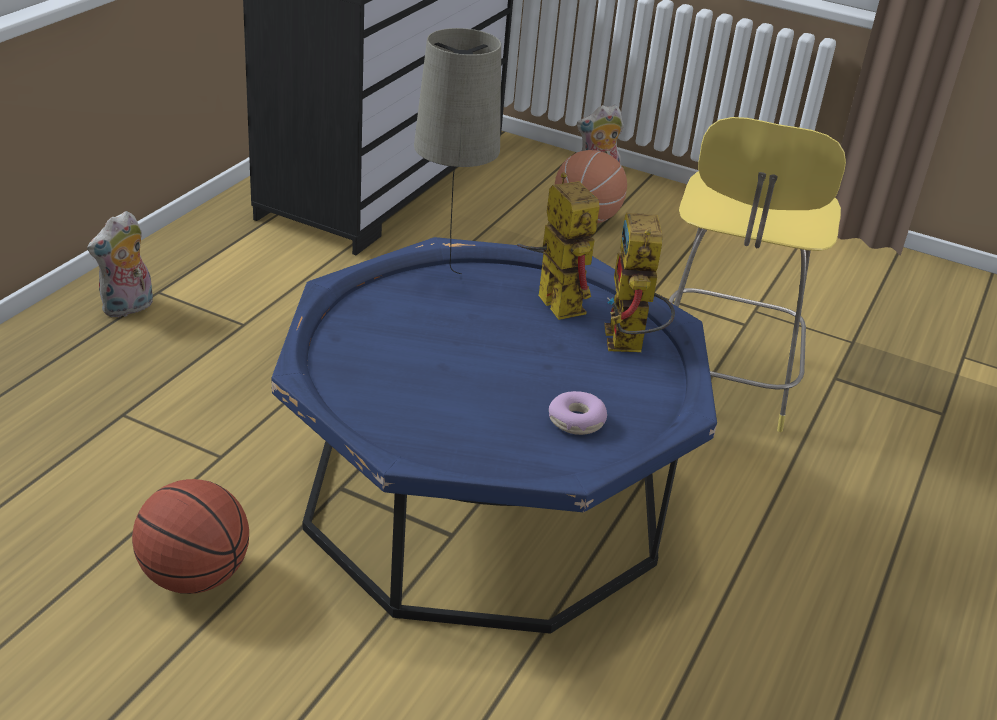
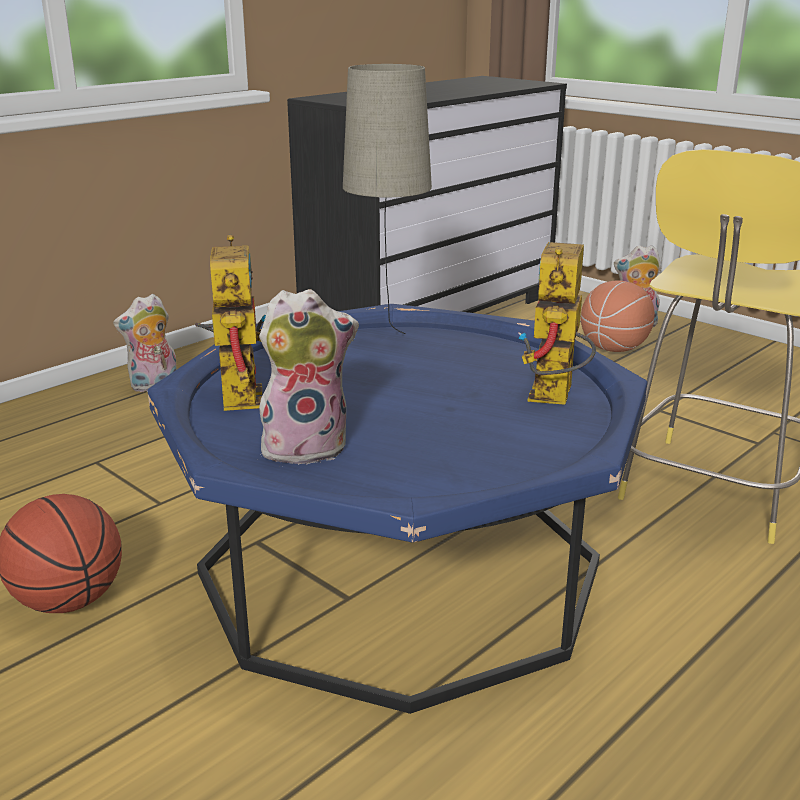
camera: 20 degrees right, 10 degrees down
toy robot [517,172,600,320] -> toy robot moved to [195,235,266,411]
donut [549,391,607,435] -> none
none -> plush toy [259,289,359,465]

